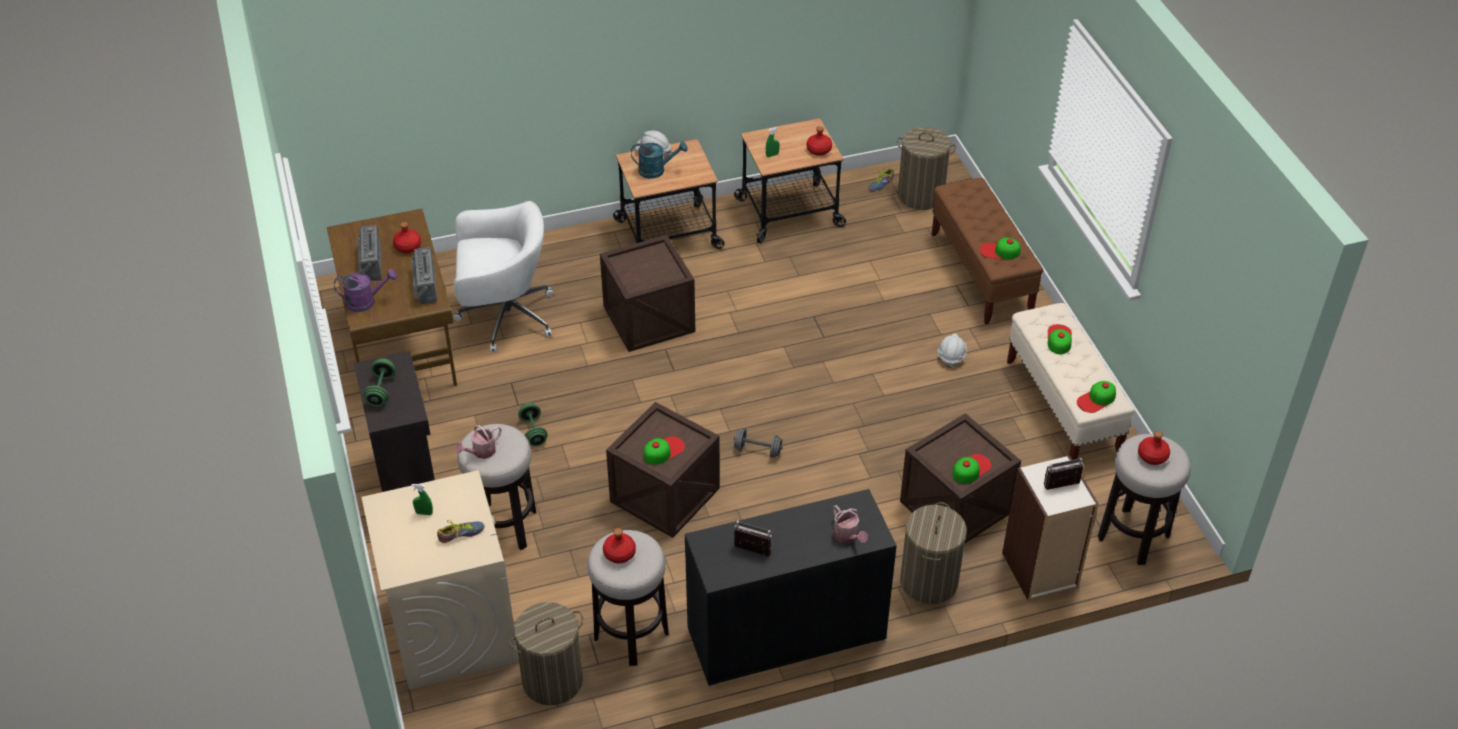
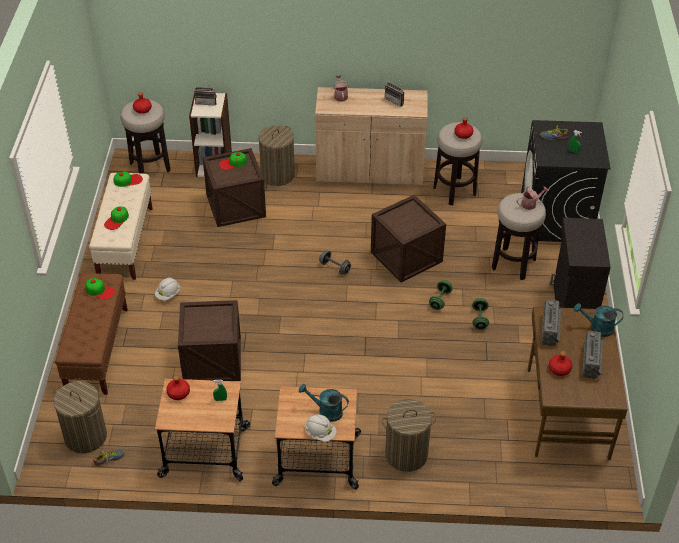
camera: 160 degrees left, 0 degrees up
purple watering can [334,269,397,312] -> turquoise watering can [574,303,623,337]
beige washing machine [361,470,519,690] -> black washing machine [521,120,611,242]
green dumbbell [363,358,396,407] -> green dumbbell moved to [429,280,453,310]
white office chair [453,201,554,353] -> none
laundry basket [509,602,583,705] -> laundry basket moved to [382,399,437,472]
crate [600,235,695,352] -> crate moved to [178,300,241,381]
cap [643,436,685,464] -> none
black cabinet [685,489,897,686] -> beige cabinet [315,87,428,185]

